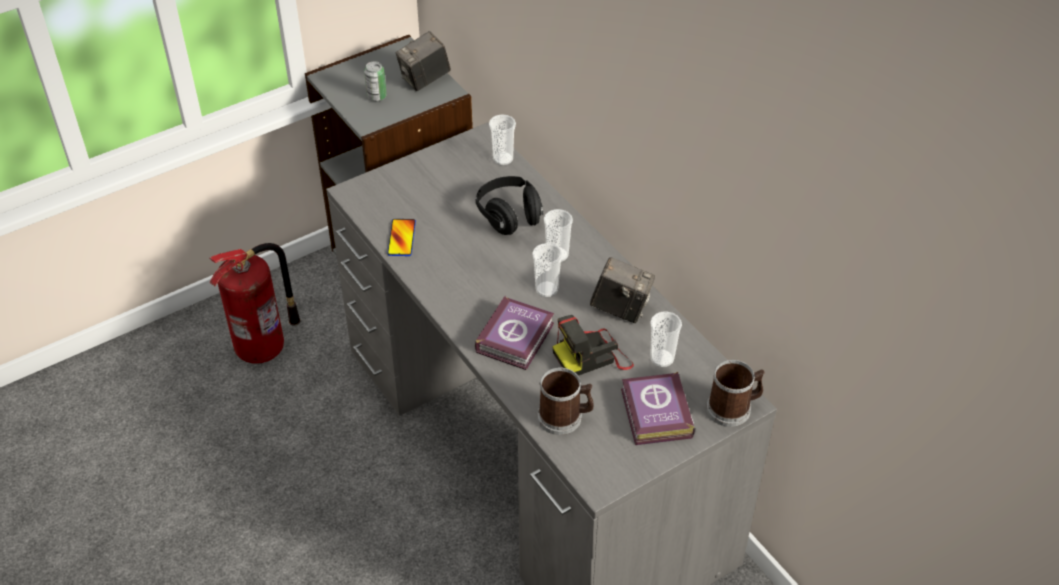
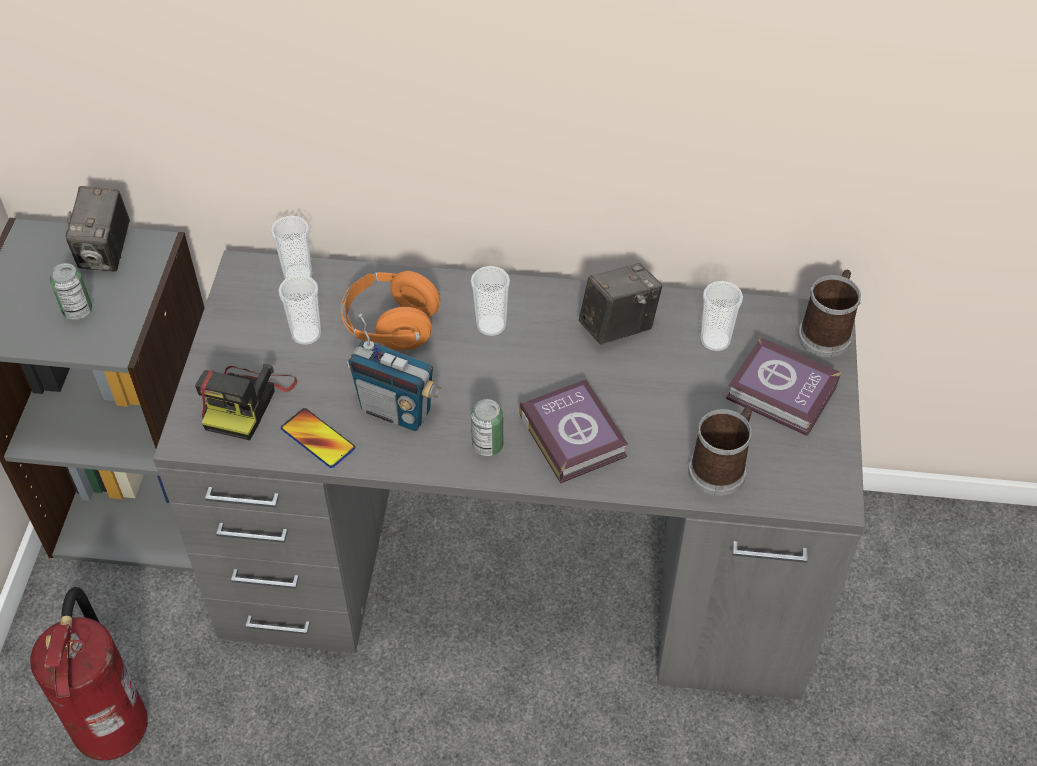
camera: 50 degrees left, 5 degrees up
black headphones [475,176,543,235] -> orange headphones [341,271,440,350]
cup [532,243,562,297] -> cup moved to [278,275,321,345]
camera [552,315,634,375] -> camera moved to [195,364,297,440]
none -> radio [347,314,442,431]
none -> can [471,399,504,456]

